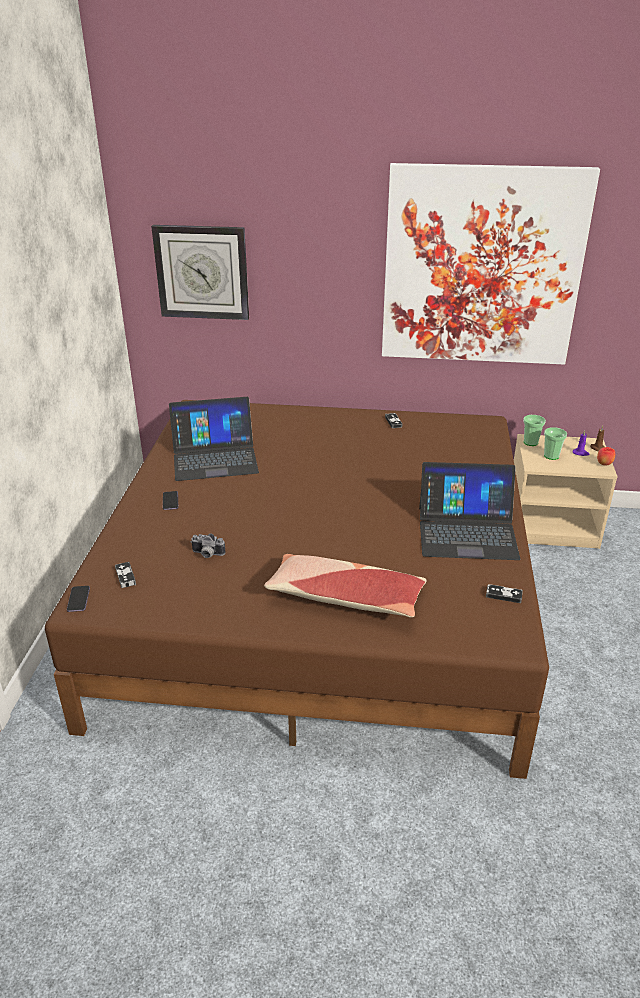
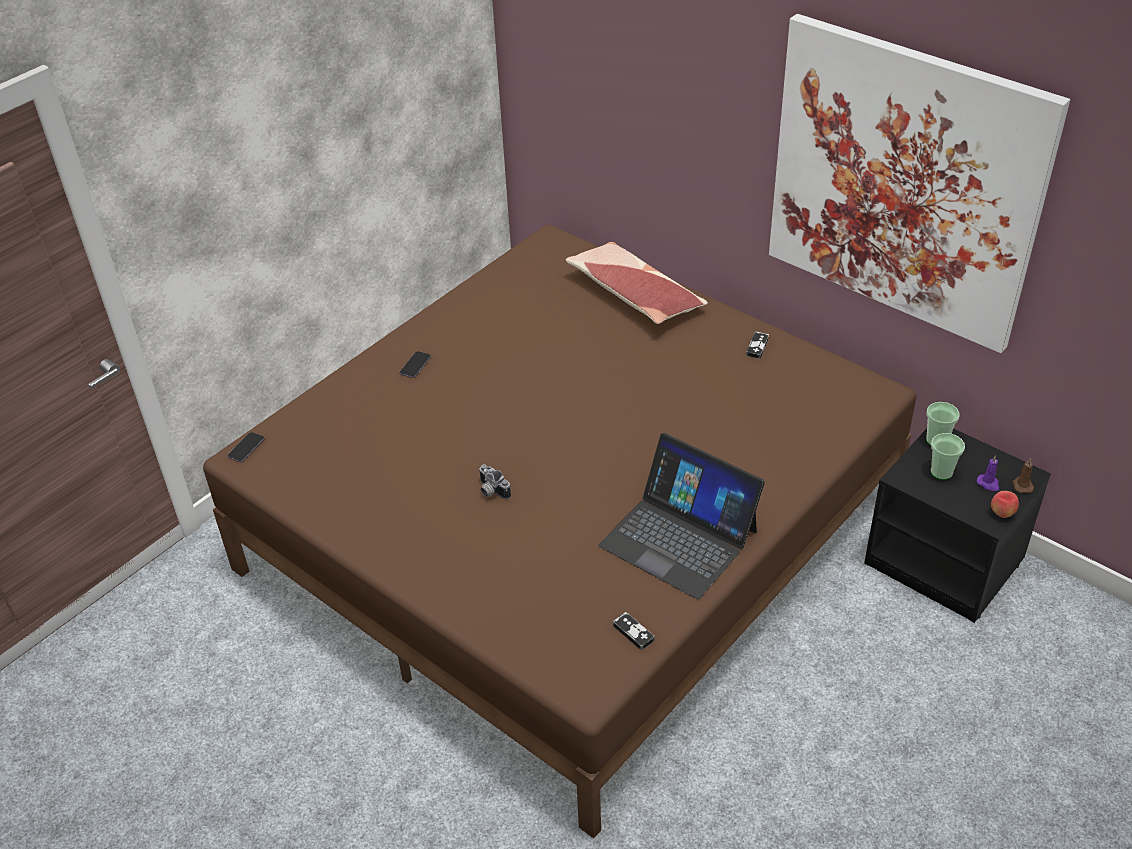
camera: 35 degrees right, 10 degrees up
game controller [115,562,136,588] -> none
wall clock [151,225,249,320] -> none
laptop [169,397,259,481] -> none
camera [190,534,225,558] -> camera moved to [479,464,511,500]
pillow [264,554,427,617] -> pillow moved to [566,242,708,324]
beige nightstand [514,434,618,549] -> black nightstand [864,429,1051,623]

